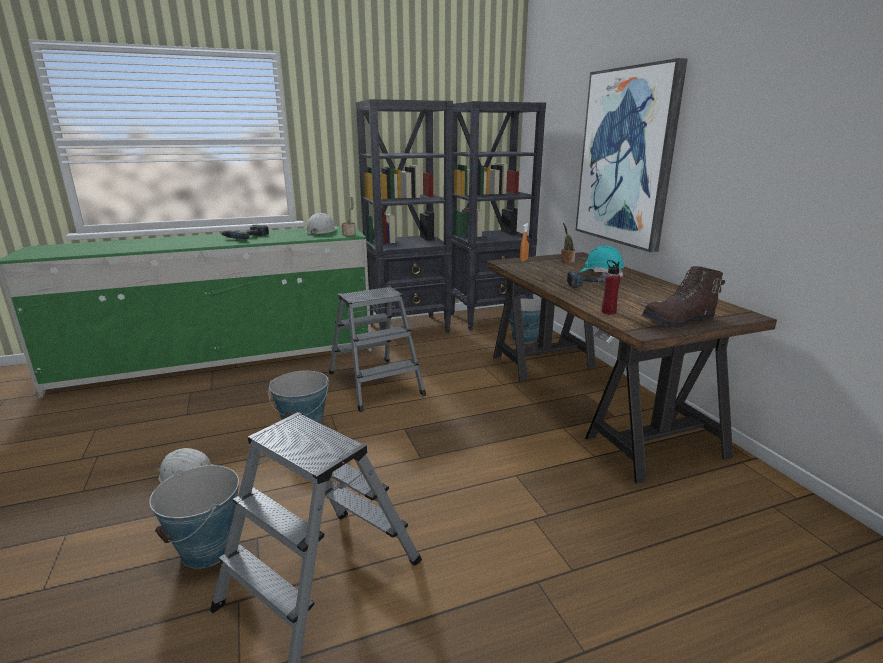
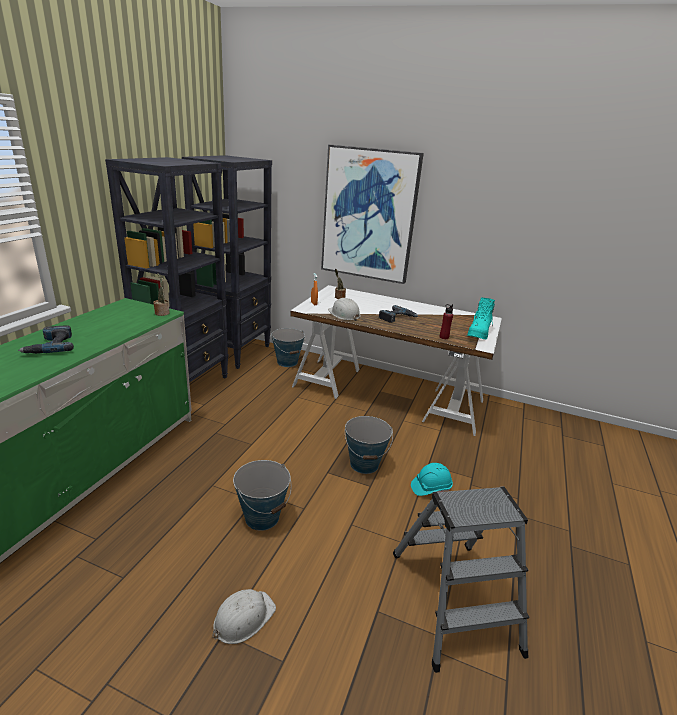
camera: 50 degrees left, 5 degrees up
bucket [149,465,239,569] -> bucket moved to [345,416,393,474]
white hard hat [306,213,337,235] -> white hard hat moved to [328,298,361,321]
grey step ladder [329,287,426,412] -> none
brown desk [486,252,777,484] -> white desk [290,285,502,436]
turquoise hard hat [579,245,624,277] -> turquoise hard hat moved to [411,463,453,496]
brown boot [642,266,725,328] -> turquoise boot [467,297,495,339]

